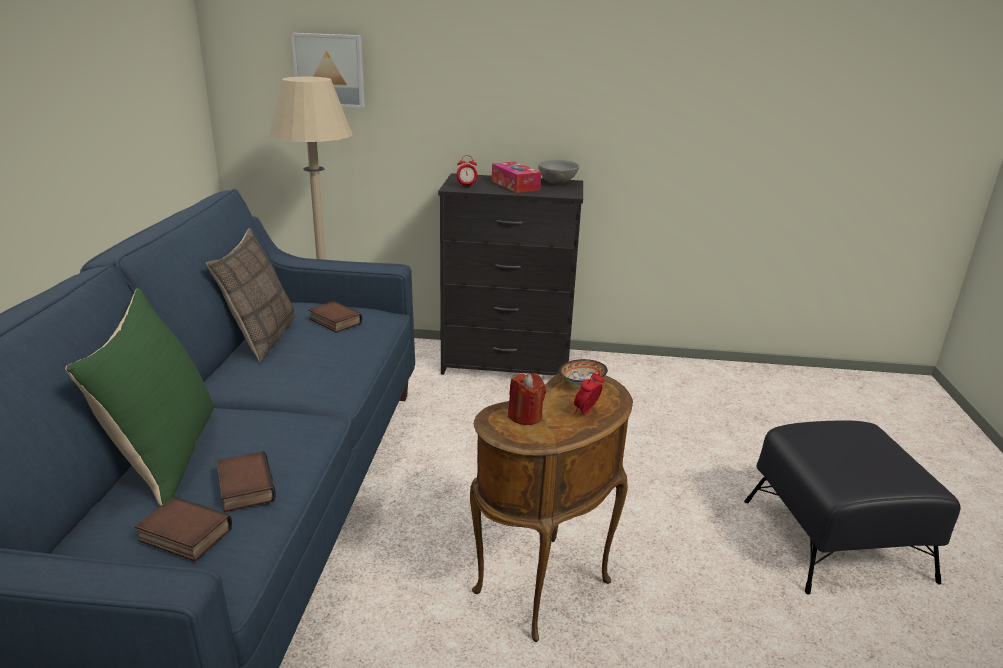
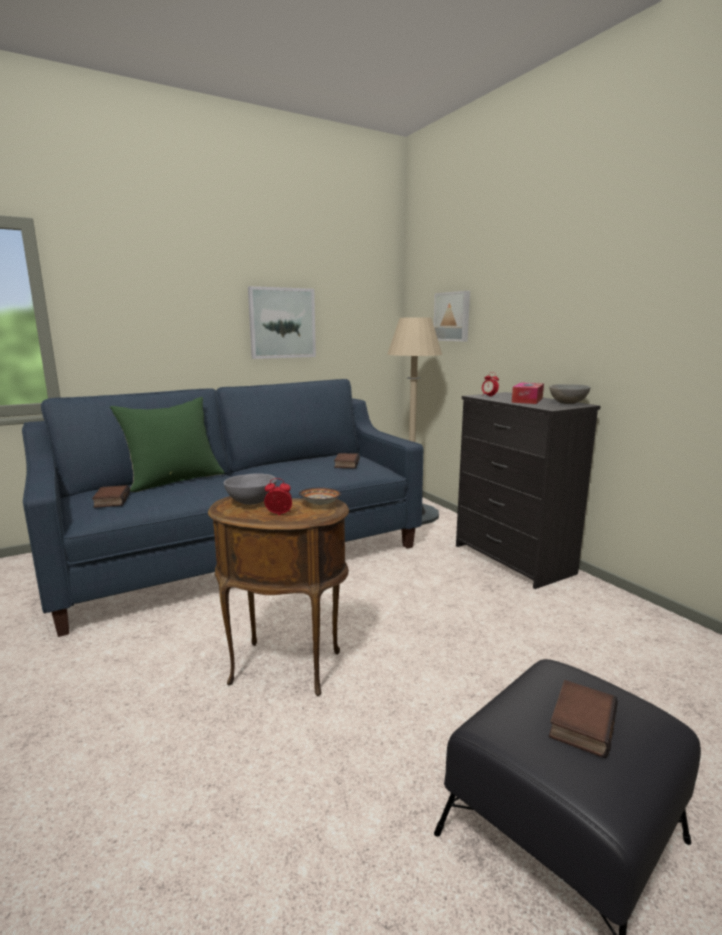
camera: 55 degrees right, 10 degrees down
pillow [206,228,295,362] -> none
book [217,451,276,512] -> book moved to [549,680,618,758]
red candle [508,373,546,425] -> grey bowl [224,474,277,505]
none -> picture [248,286,316,359]

